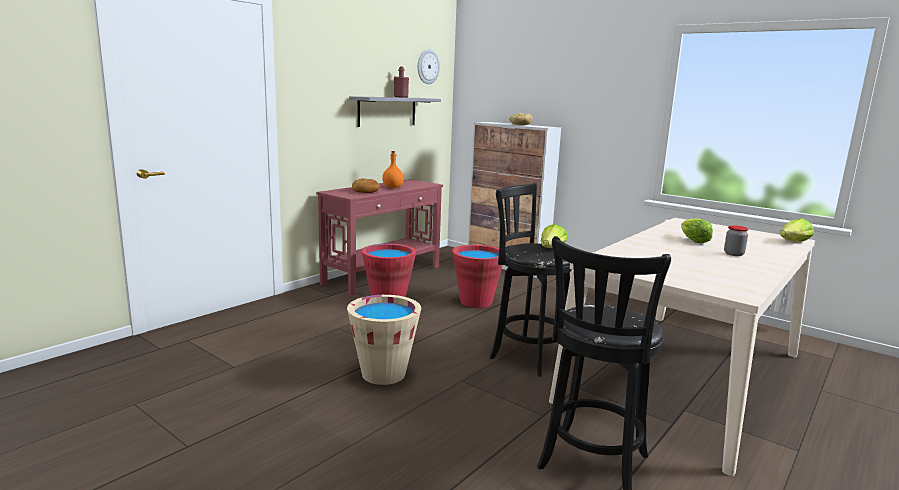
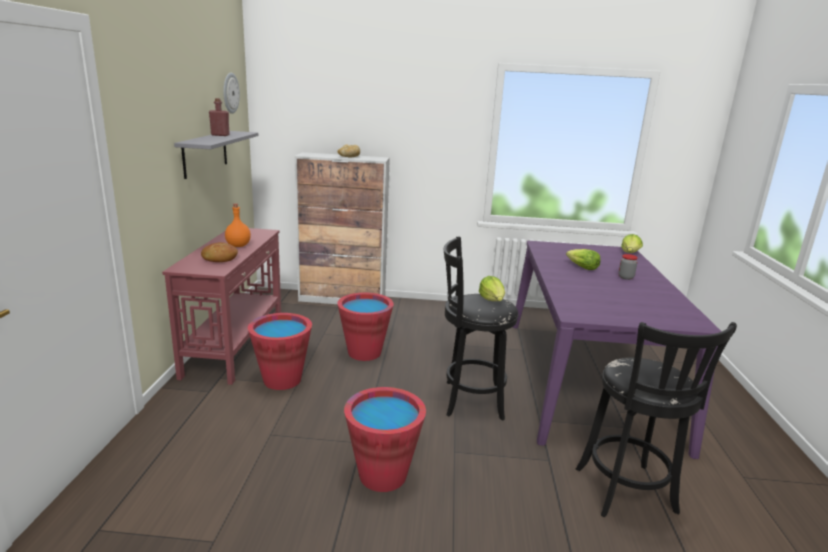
camera: 35 degrees left, 5 degrees up
beige bucket [347,295,421,385] -> red bucket [344,387,426,492]
beige dining table [549,218,815,476] -> purple dining table [512,241,722,459]

